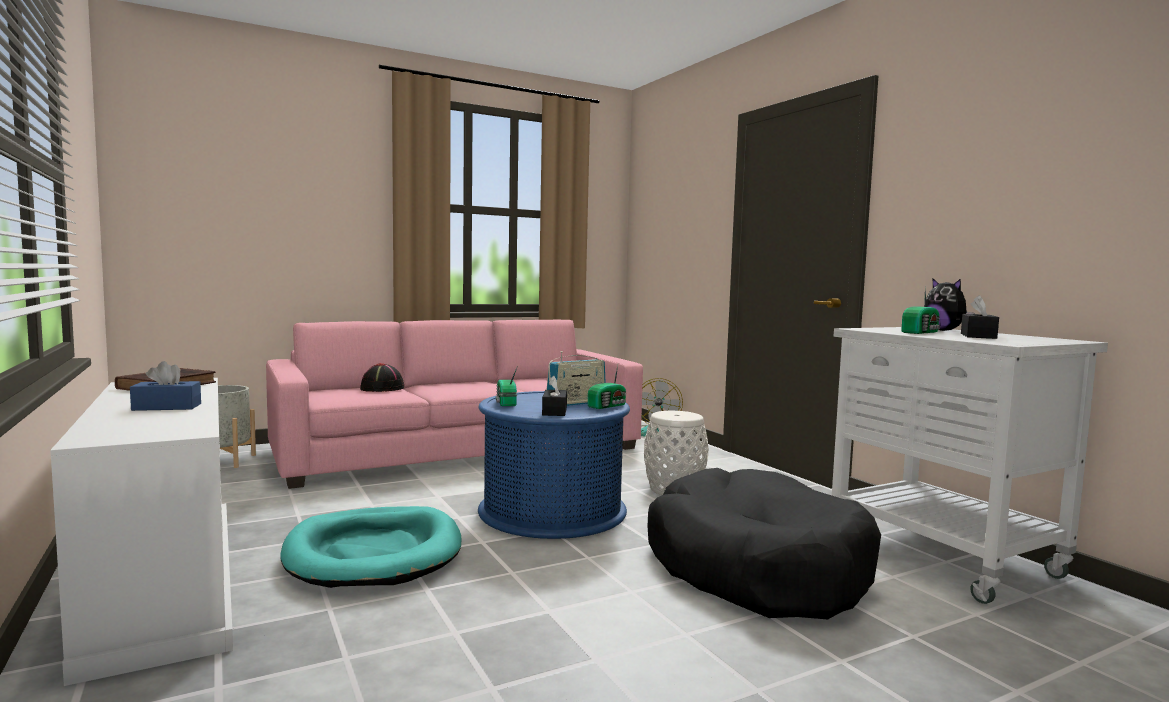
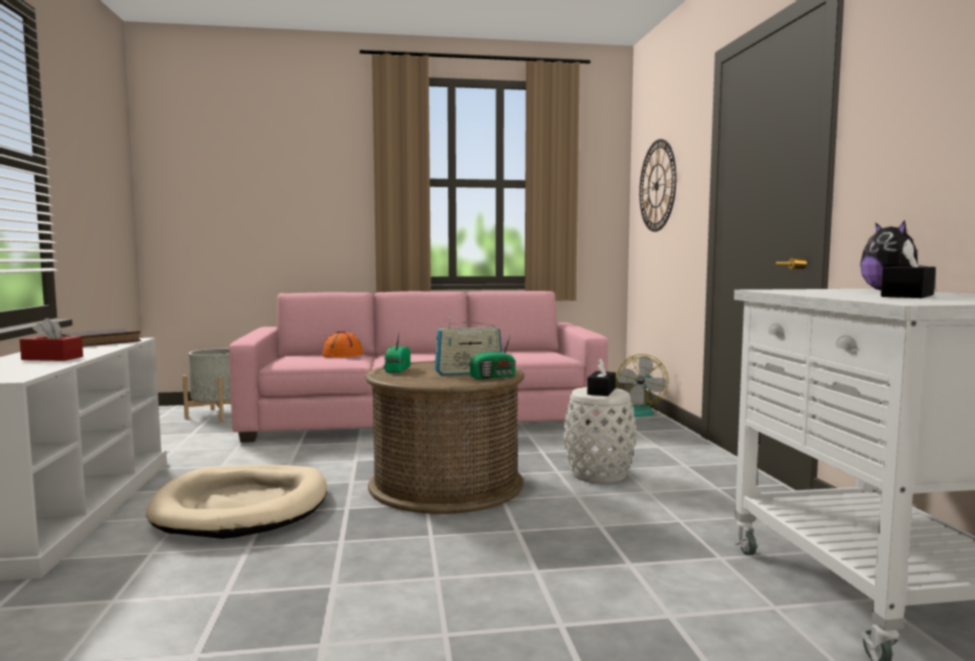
camera: 20 degrees right, 0 degrees up
blue tissue box [130,361,201,411] -> red tissue box [20,318,83,361]
turquoise dog bed [281,506,462,588] -> beige dog bed [146,465,327,539]
black hat [360,363,404,392] -> orange hat [322,331,364,358]
blue coffee table [478,391,630,539] -> brown coffee table [366,361,524,514]
black tissue box [542,376,567,416] -> black tissue box moved to [587,358,616,396]
black dog bed [647,468,881,619] -> none
radio [902,286,940,334] -> none
none -> wall clock [639,139,676,232]

